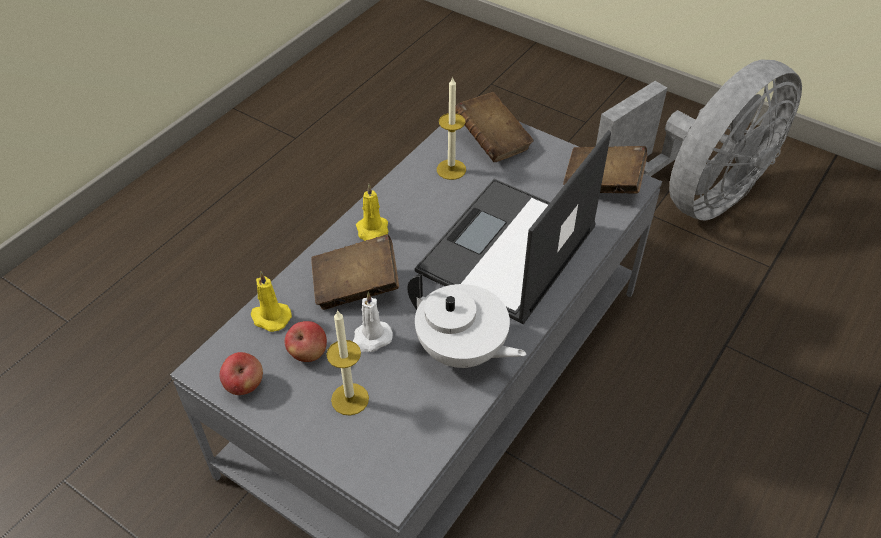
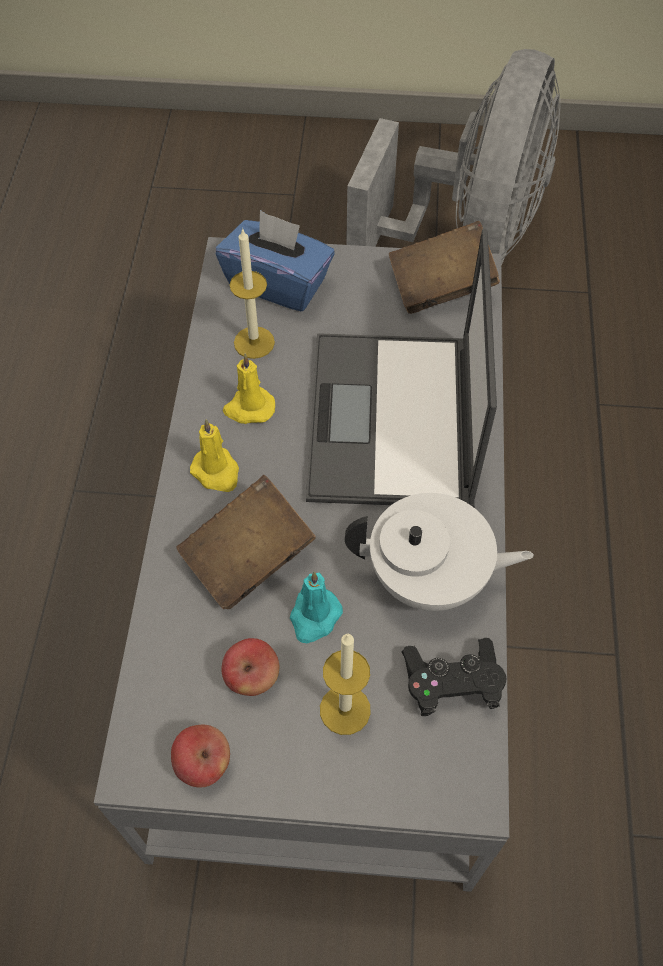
camera: 30 degrees left, 10 degrees up
yellow candle [251,272,292,332] -> yellow candle moved to [223,354,275,424]
white candle [353,292,393,352] -> turquoise candle [290,571,343,643]
brown book [456,92,534,162] -> blue tissue box [216,210,335,311]
none -> black game controller [401,638,506,716]

